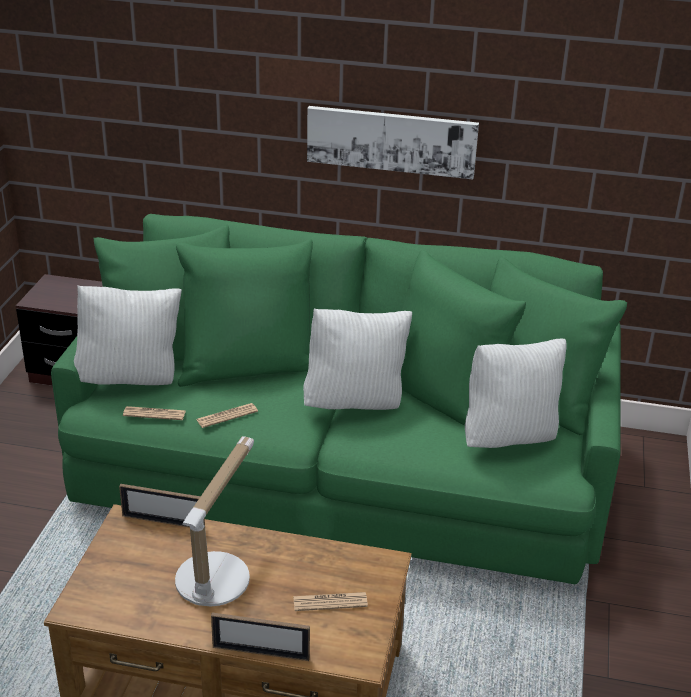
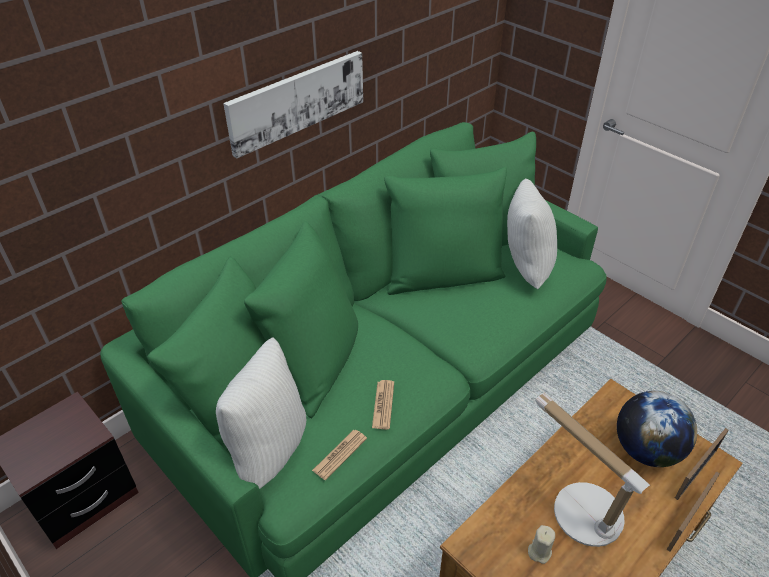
camera: 55 degrees left, 10 degrees up
picture frame [119,484,205,528] -> picture frame moved to [675,428,729,500]
newspaper [293,592,368,611] -> globe [617,391,697,467]
white pillow [303,308,412,410] -> none
none -> beige candle [528,525,555,564]

